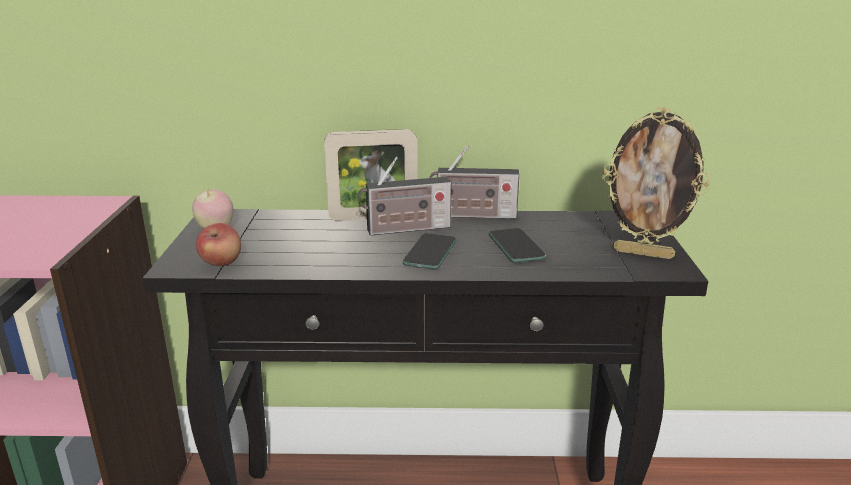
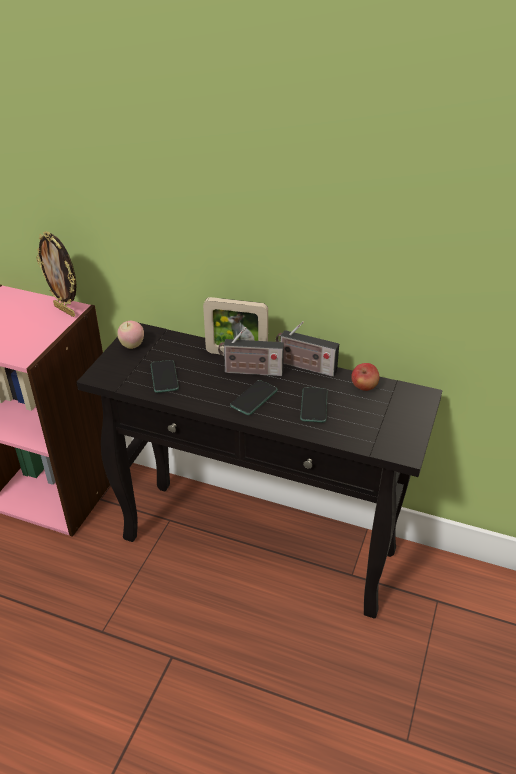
camera: 20 degrees right, 15 degrees up
apple [196,223,241,266] -> apple moved to [351,363,379,391]
picture frame [602,107,710,259] -> picture frame moved to [36,231,77,317]
none -> phone [150,360,179,393]

